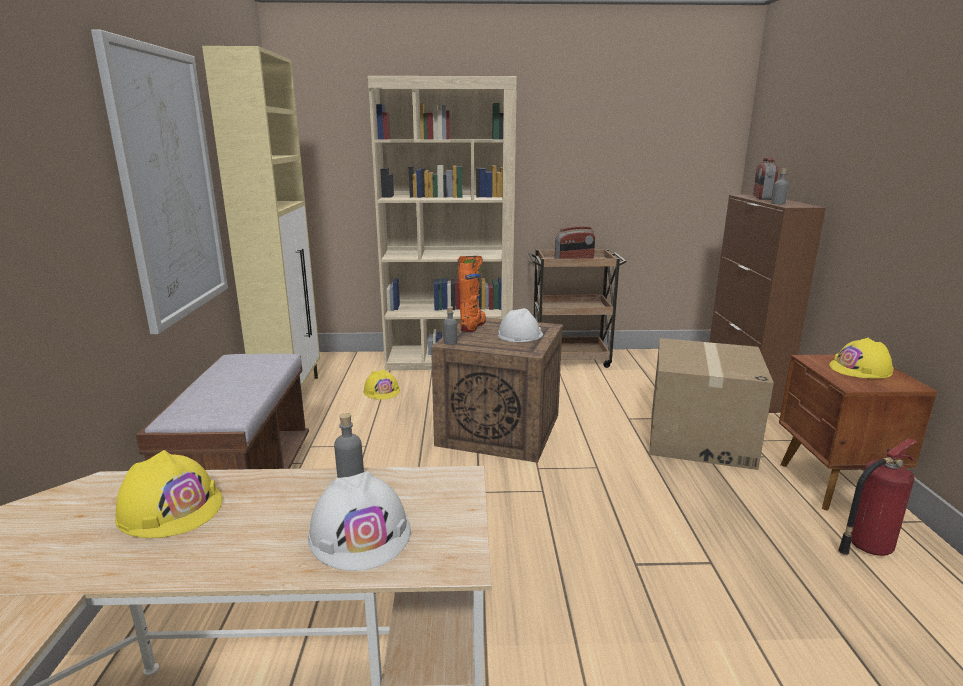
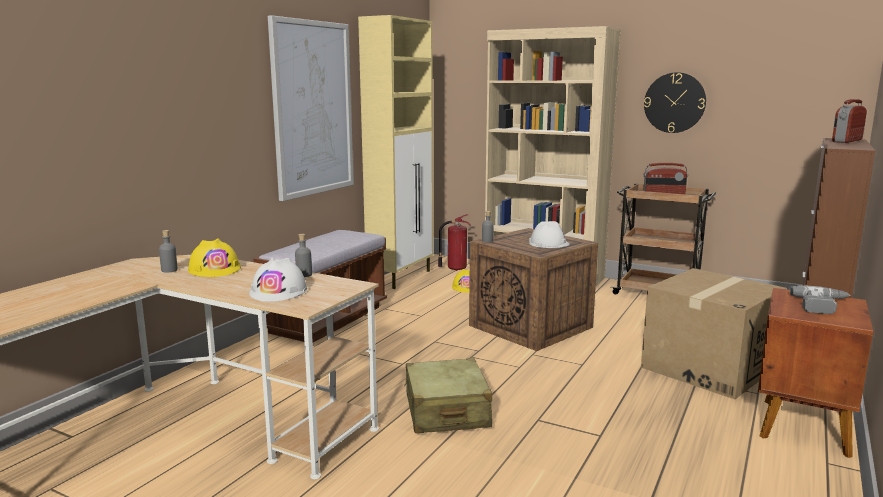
camera: 30 degrees right, 5 degrees down
orange boot [458,256,486,332] -> none
grey bottle [771,169,788,204] -> grey bottle moved to [159,230,178,273]
yellow hard hat [829,338,894,379] -> power drill [790,285,850,314]
fire extinguisher [838,438,917,556] -> fire extinguisher moved to [438,214,471,271]
none -> beige suitcase [404,358,492,433]
none -> wall clock [644,72,706,133]

